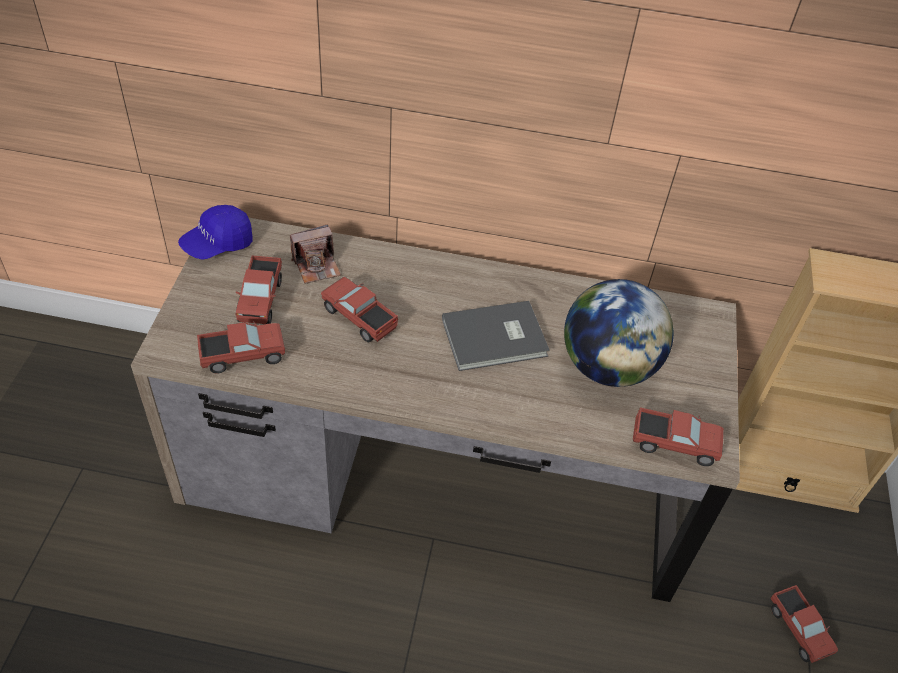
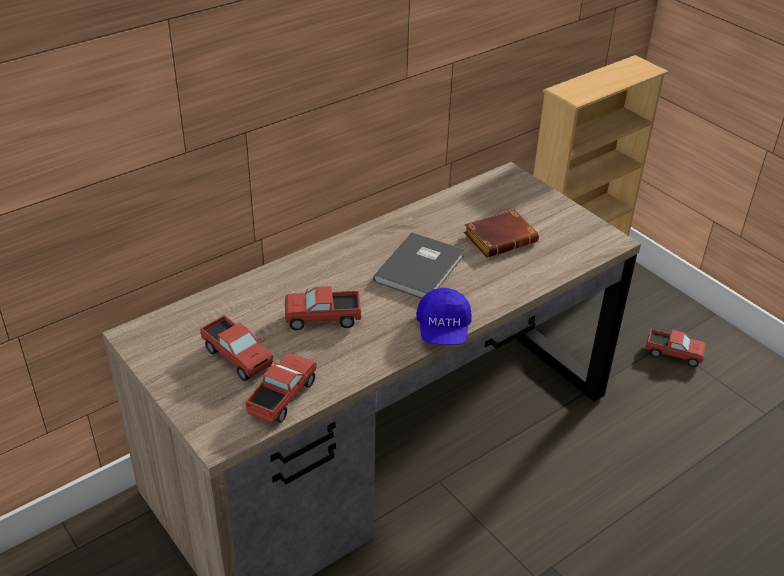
camera: 45 degrees left, 10 degrees down
blue cap [178,205,253,260] -> blue cap moved to [416,288,472,345]
camera [290,224,341,284] -> none
globe [564,279,674,387] -> brown book [464,209,539,258]
toy truck [633,407,724,466] -> none

